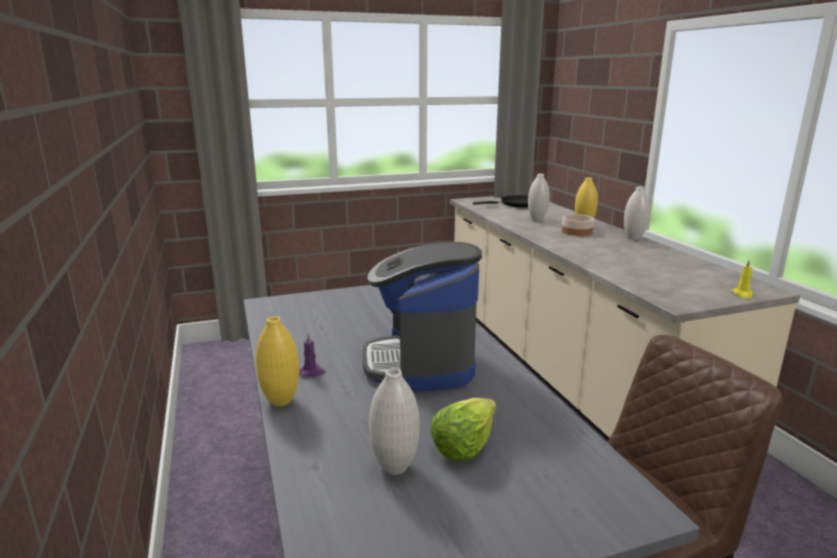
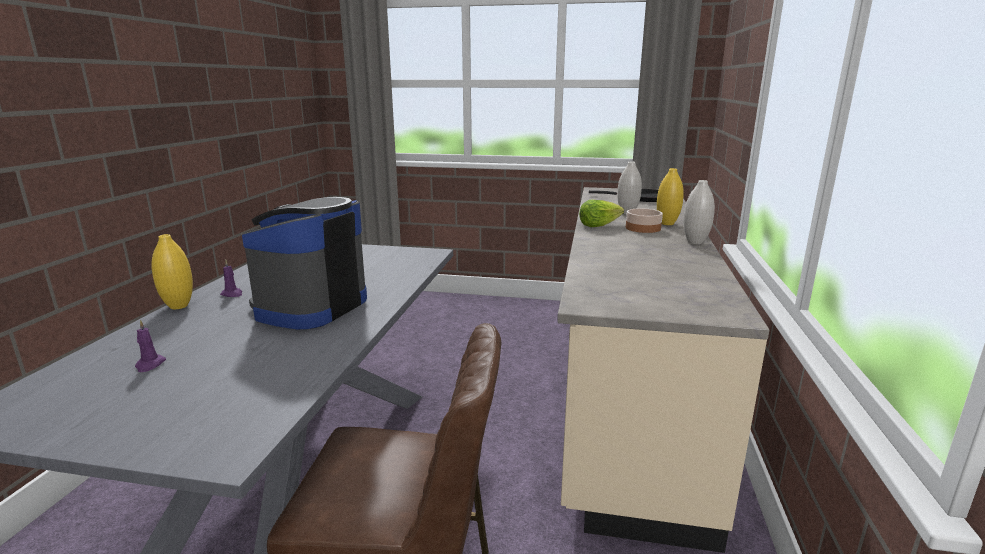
camera: 30 degrees right, 0 degrees up
white vase [369,368,420,475] -> purple candle [135,320,166,372]
lettuce [430,398,496,461] -> lettuce moved to [579,200,624,227]
yellow candle [731,260,753,298] -> none

